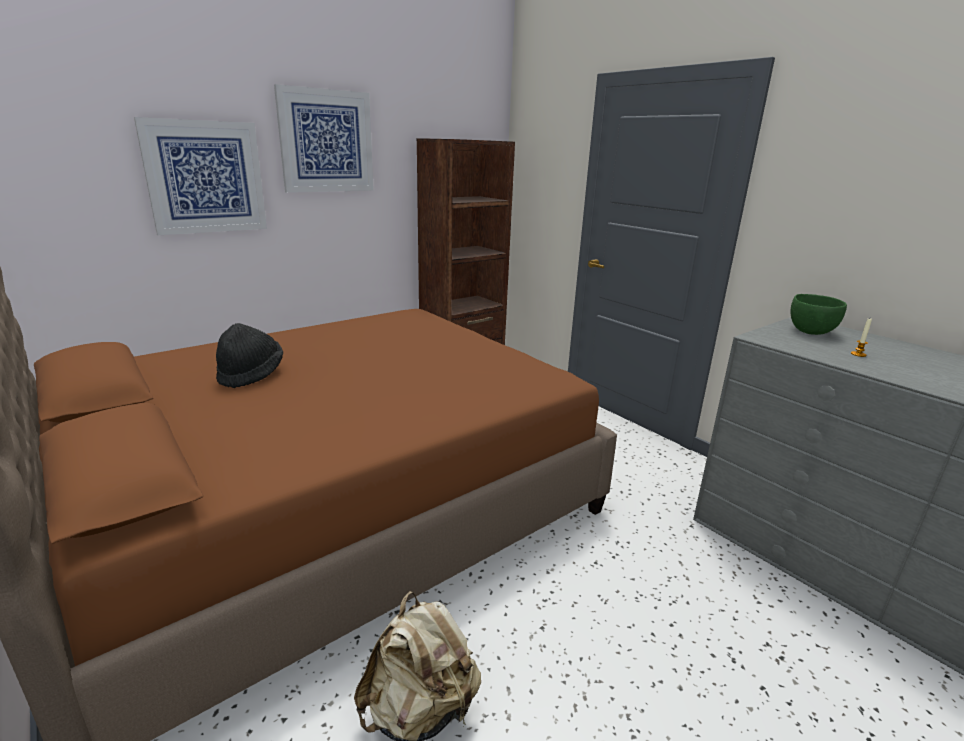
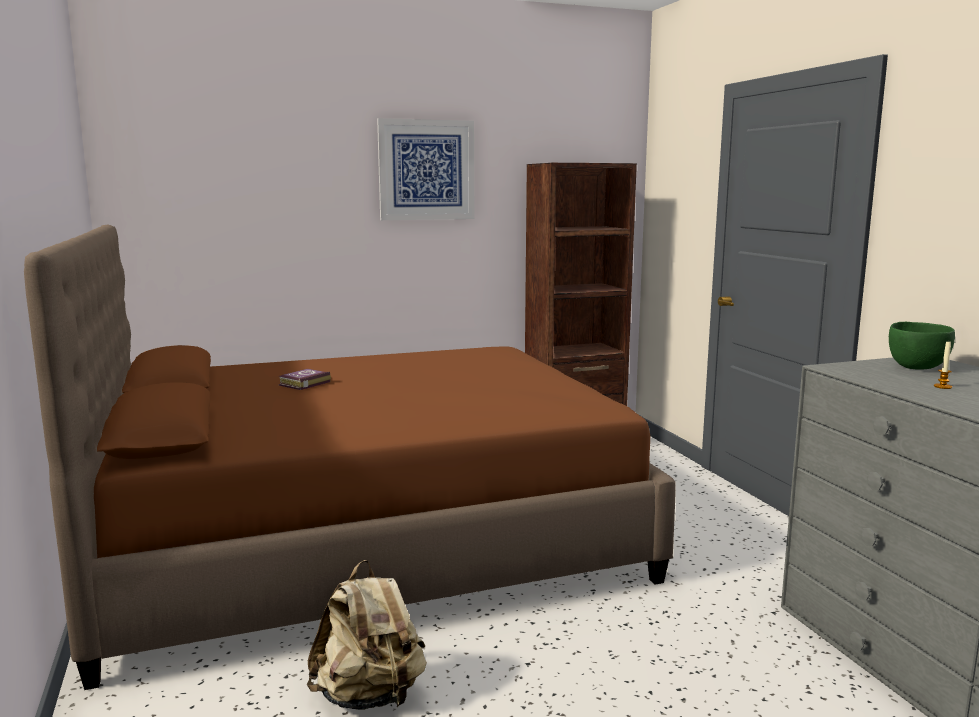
camera: 20 degrees right, 10 degrees down
picture [134,117,267,235] -> none
black hat [216,323,283,388] -> book [279,369,331,390]

